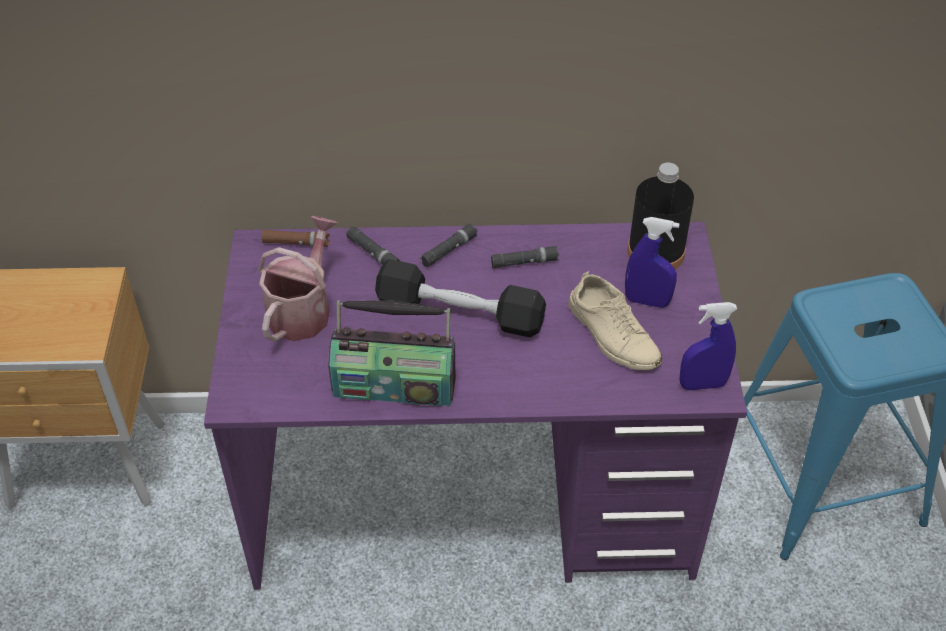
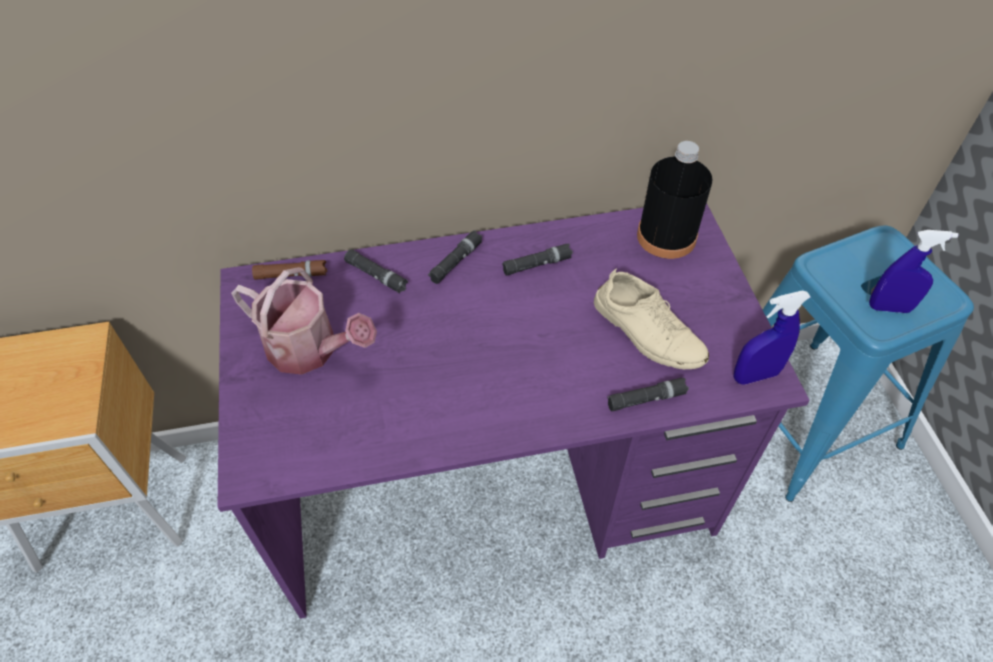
camera: 10 degrees left, 5 degrees up
watering can [259,216,338,342] -> watering can turned 105 degrees clockwise [231,267,377,375]
radio [328,300,456,406] -> none
black dumbbell [375,259,546,337] -> none
blue spray bottle [625,217,680,308] -> blue spray bottle moved to [869,230,958,313]
none -> black flashlight [607,378,689,411]

